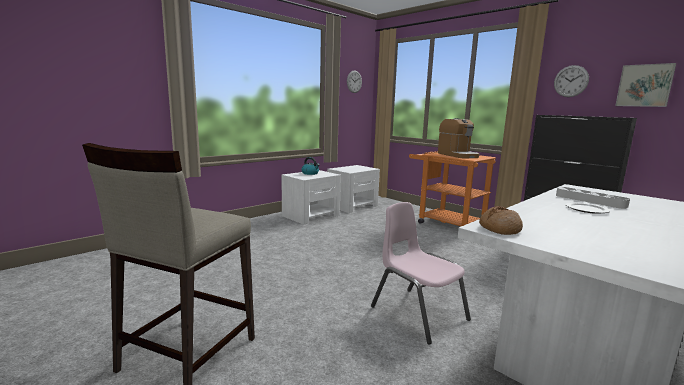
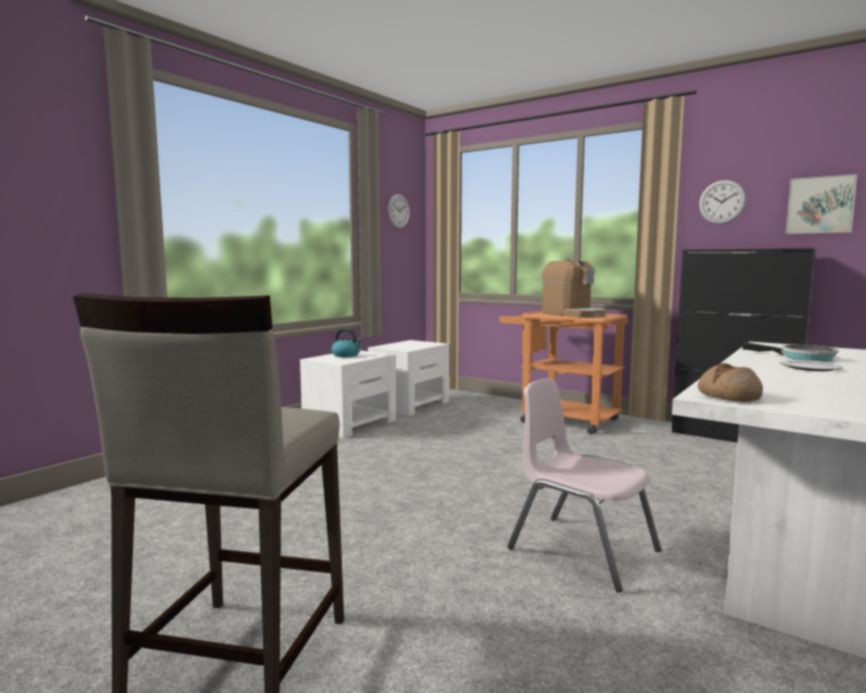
camera: 10 degrees left, 5 degrees down
grey tray [556,187,630,209] -> frying pan [742,342,838,362]

